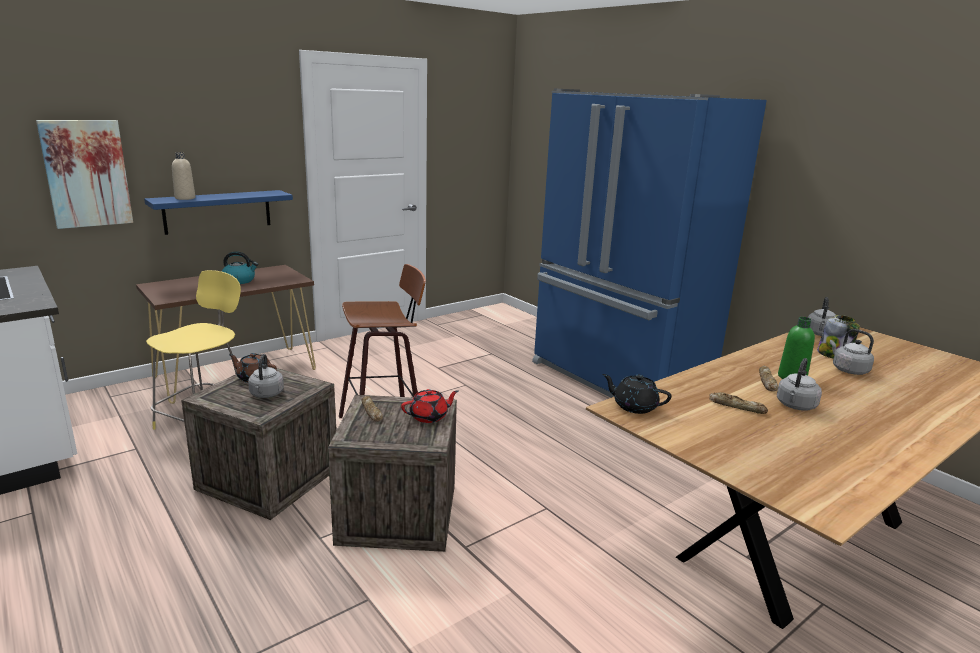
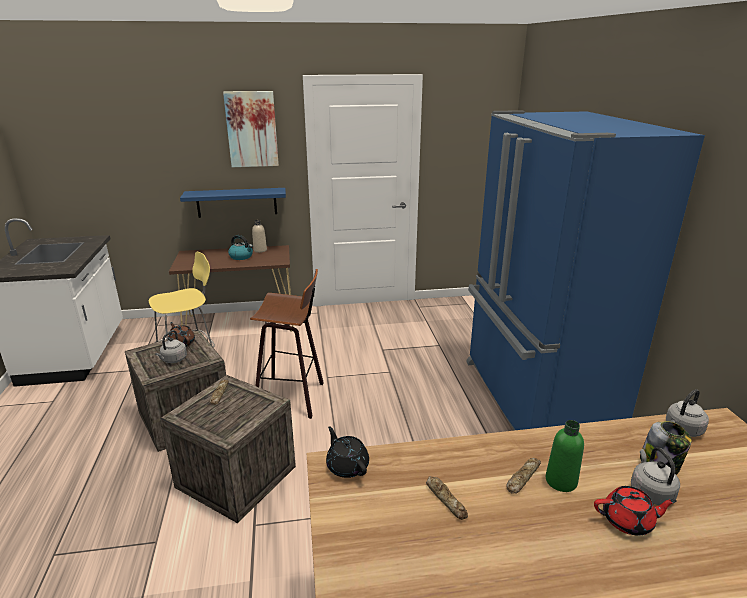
camera: 30 degrees right, 5 degrees up
picture [36,120,133,229] -> picture moved to [223,91,279,167]
beige bottle [172,152,195,200] -> beige bottle moved to [252,220,267,253]
red teapot [401,389,458,423] -> red teapot moved to [594,486,677,535]
grey kettle [777,358,822,411] -> none

